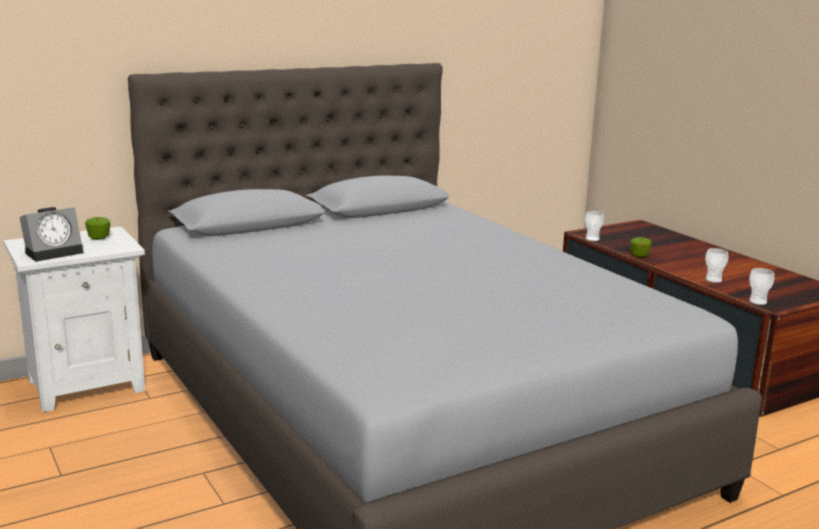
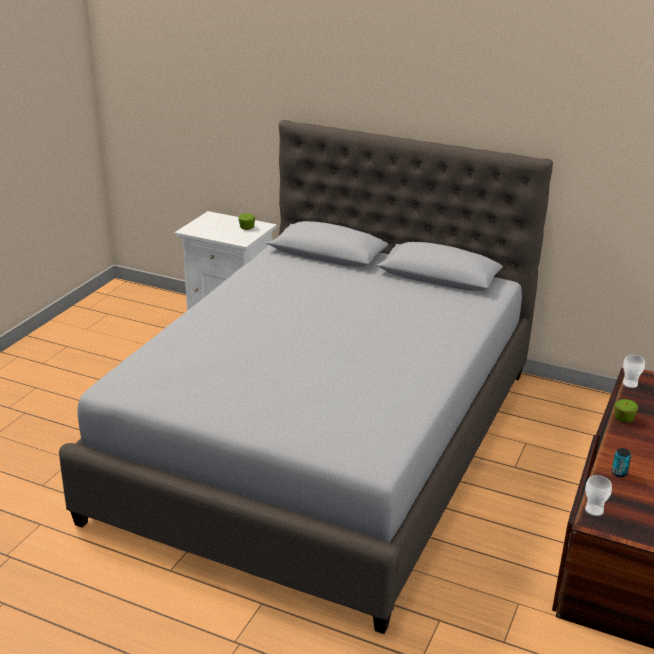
camera: 55 degrees right, 10 degrees up
alarm clock [19,207,84,262] -> none
cup [705,248,729,283] -> can [611,448,631,478]

